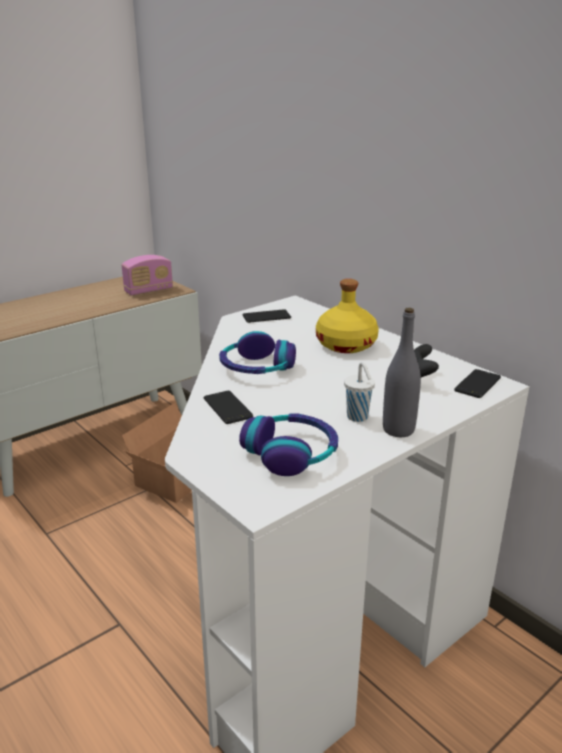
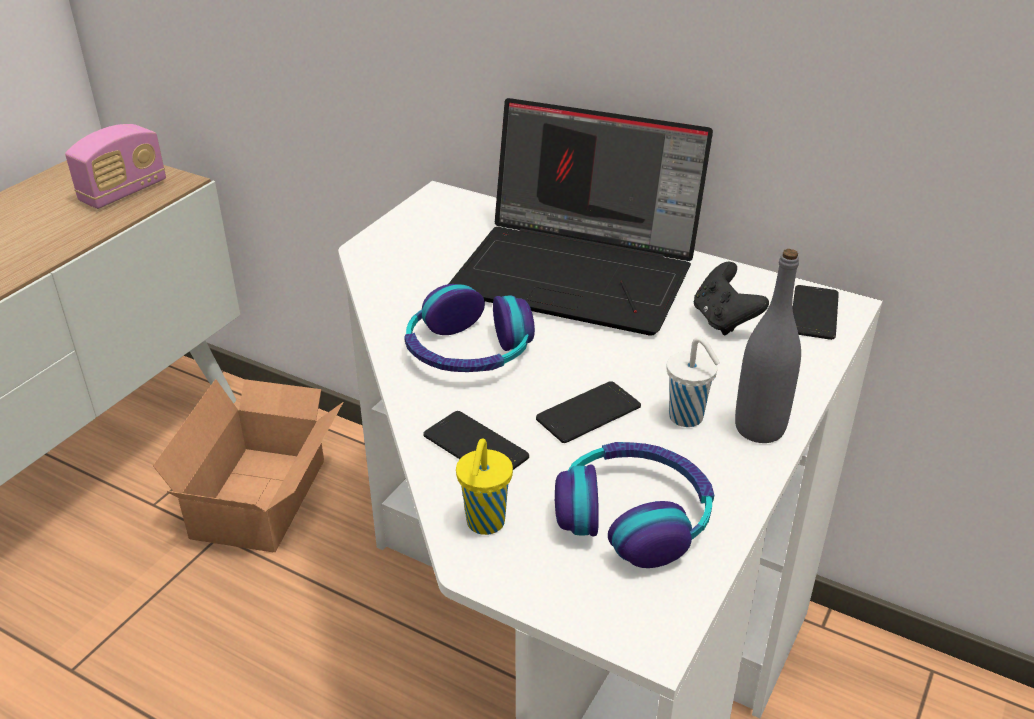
camera: 20 degrees left, 10 degrees up
phone [243,309,291,323] -> phone moved to [536,381,641,443]
yellow bottle [316,279,379,353] -> laptop [449,98,713,336]
none -> yellow cup [456,438,513,535]

